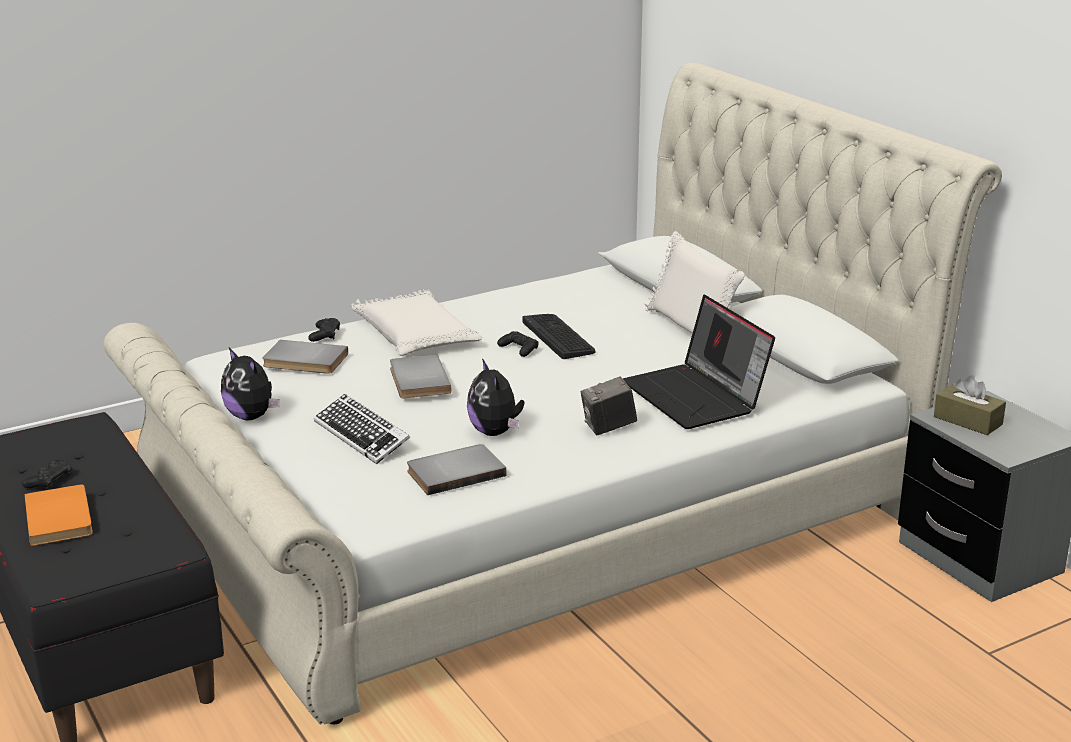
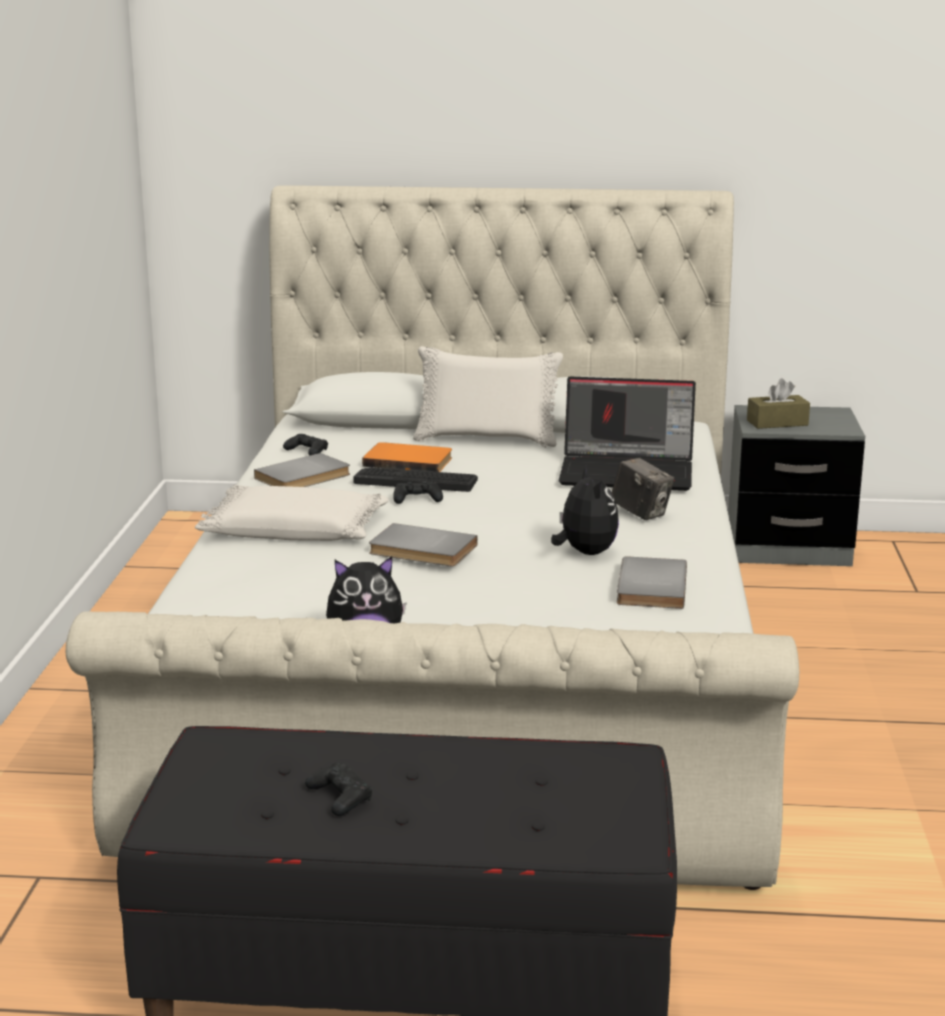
camera: 55 degrees left, 5 degrees down
orange book [25,484,93,546] -> orange book moved to [362,442,452,472]
grey book [262,340,348,374] -> grey book moved to [254,453,350,487]
black game controller [308,318,340,342] -> black game controller moved to [283,434,328,456]
keyboard [314,394,410,464] -> none
plush toy [467,359,524,436] -> plush toy turned 120 degrees counterclockwise [551,466,619,555]
camera [581,376,637,435] -> camera turned 60 degrees counterclockwise [612,458,675,520]

